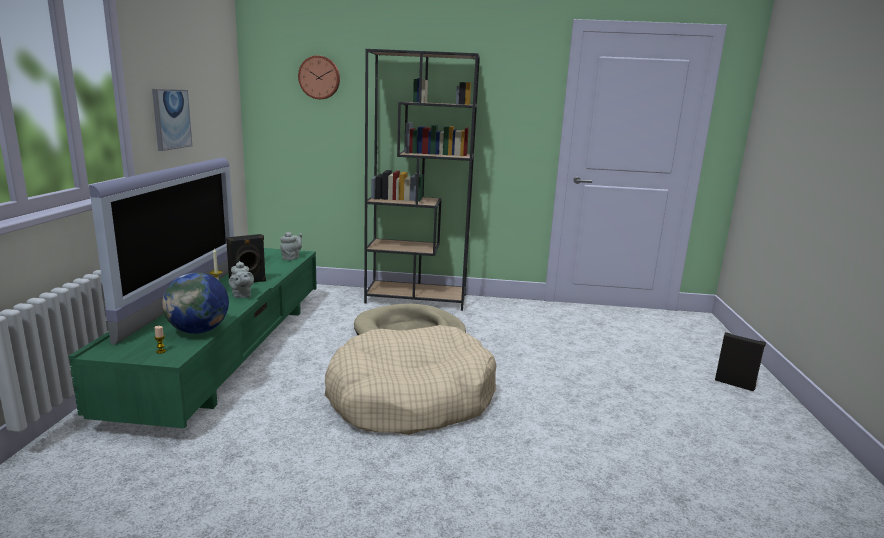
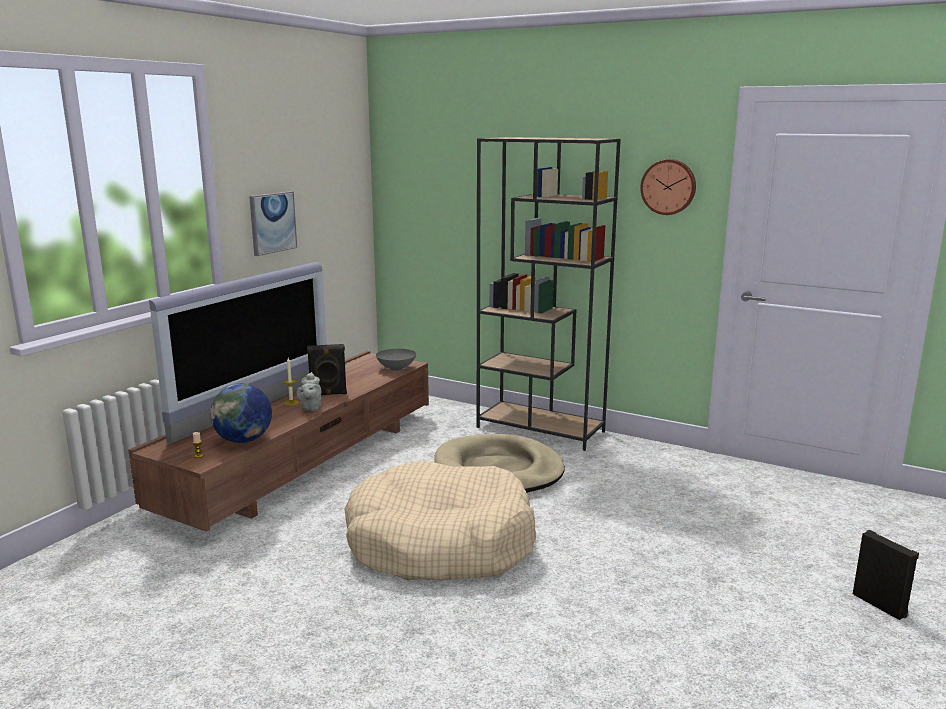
camera: 25 degrees right, 0 degrees up
green tv stand [69,248,317,429] -> brown tv stand [128,351,429,532]
grey teapot [280,232,302,260] -> grey bowl [376,349,416,371]
wall clock [298,55,340,99] -> wall clock moved to [640,159,696,215]

